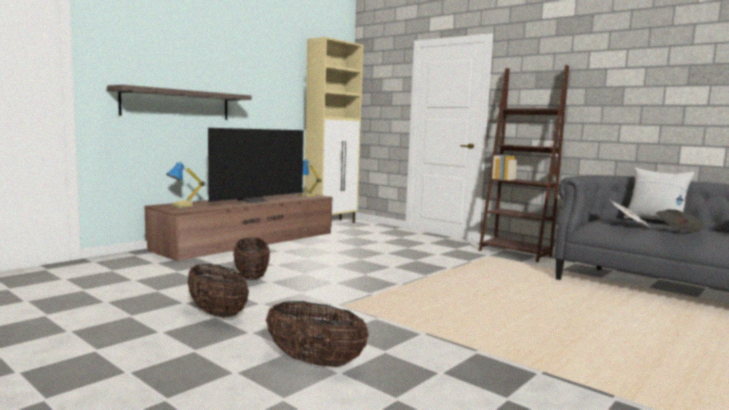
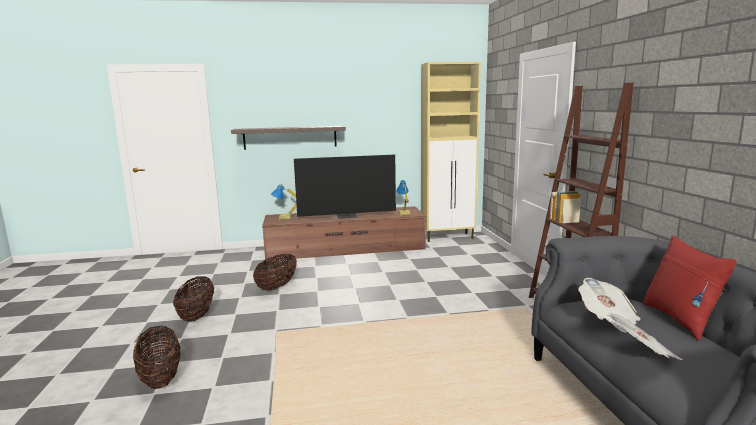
camera: 40 degrees right, 5 degrees up
grey pillow [624,167,695,221] -> red pillow [643,235,737,341]

